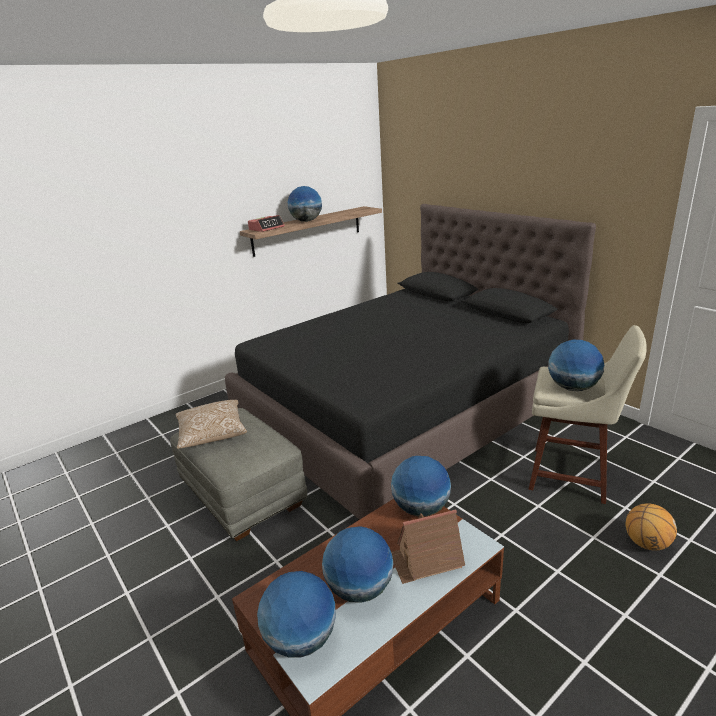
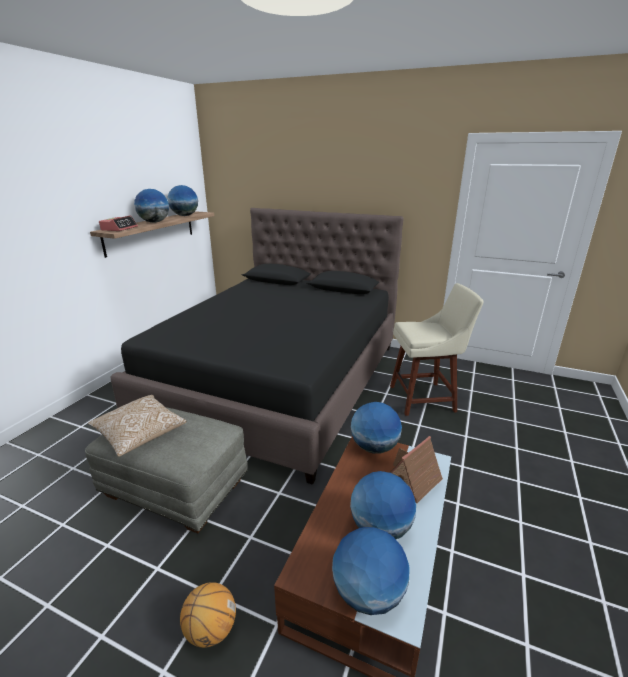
camera: 30 degrees left, 0 degrees up
globe [548,340,604,391] -> globe moved to [168,185,198,216]
basketball [626,503,677,550] -> basketball moved to [180,582,236,648]

